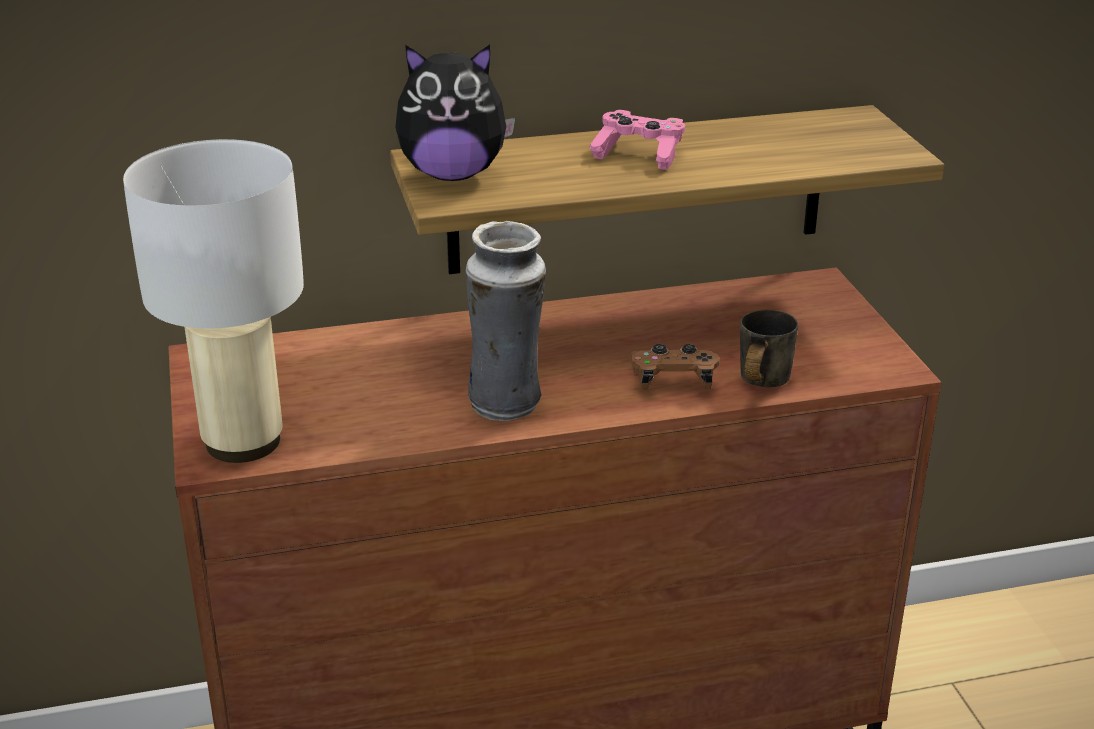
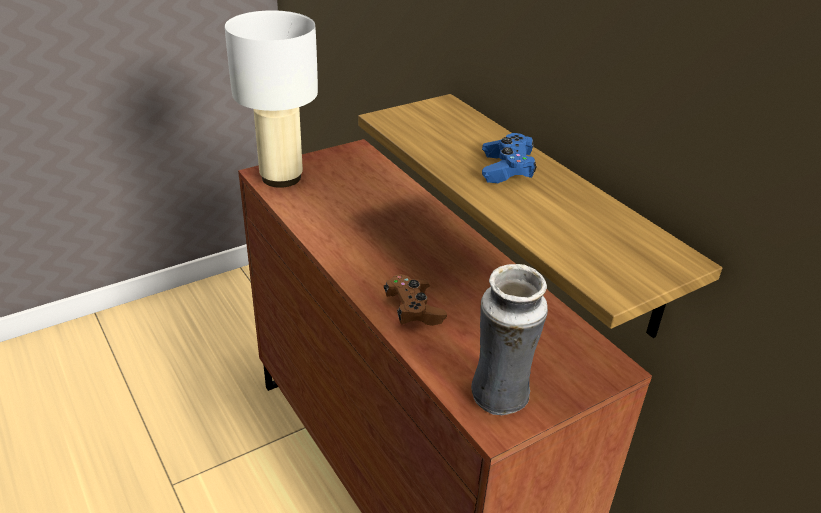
camera: 70 degrees right, 5 degrees up
plush toy [395,45,516,181] -> none
vase [465,221,546,421] -> vase moved to [471,264,548,415]
pink game controller [589,110,685,170] -> blue game controller [482,133,537,183]
grey mug [740,310,799,388] -> none

